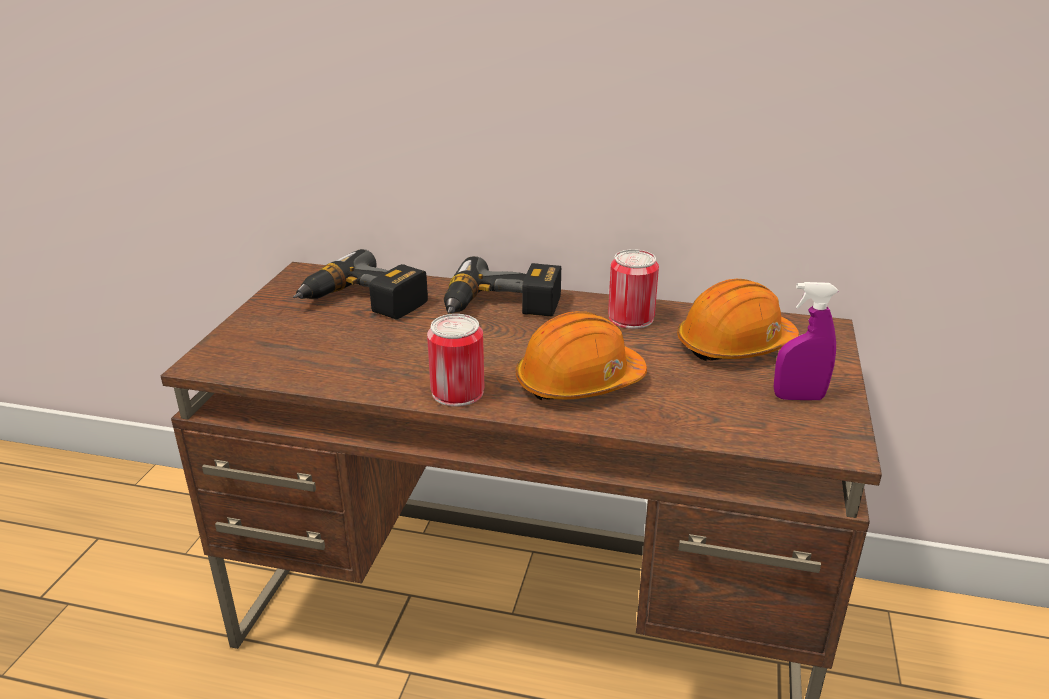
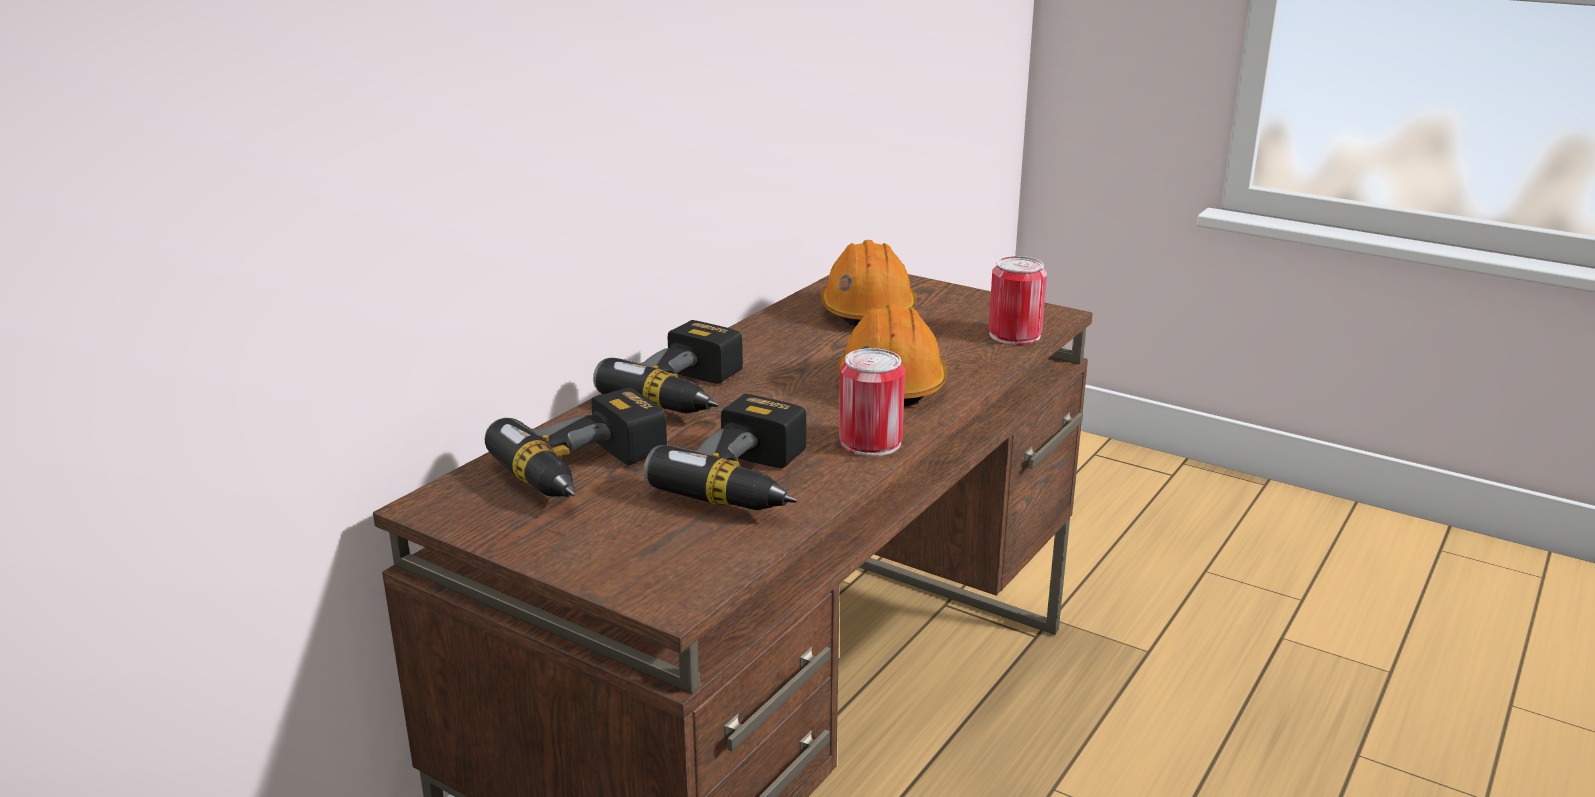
camera: 70 degrees left, 5 degrees down
can [608,249,659,329] -> can moved to [989,256,1047,345]
purple spray bottle [773,282,838,400] -> none
none -> power drill [643,394,806,510]

